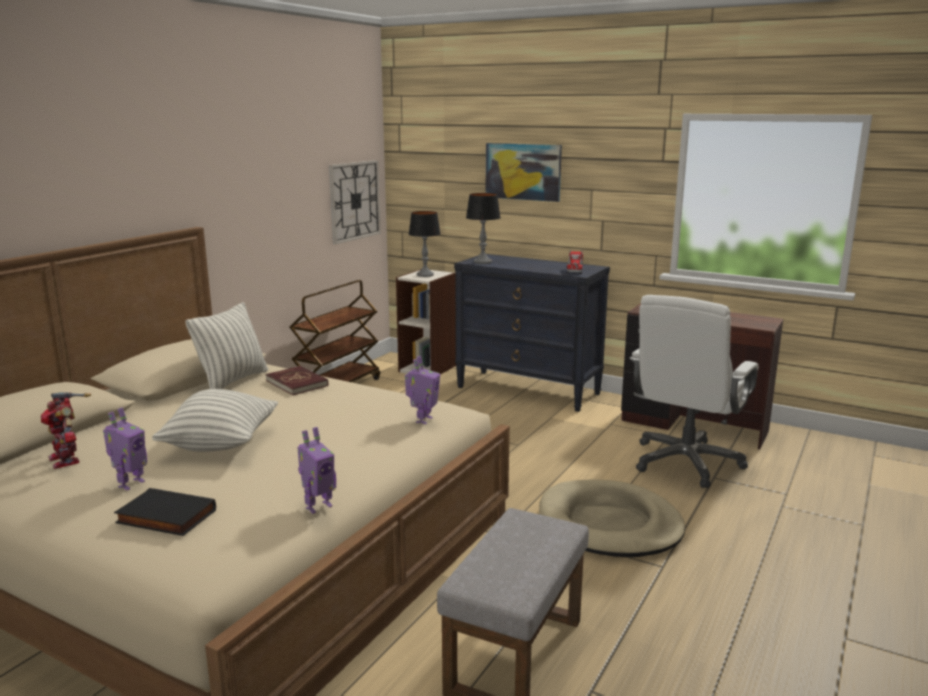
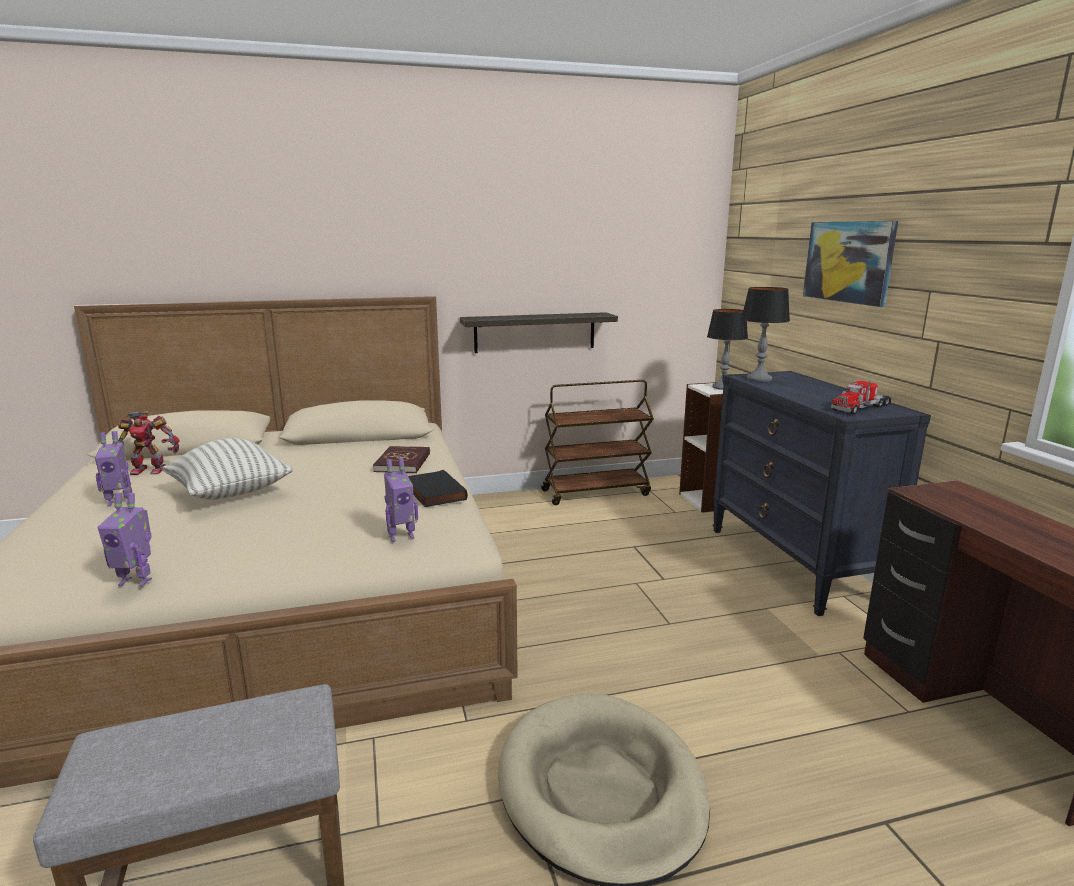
camera: 45 degrees right, 0 degrees up
toy robot [41,392,91,469] -> toy robot turned 105 degrees counterclockwise [112,411,180,475]
black book [114,488,216,536] -> black book moved to [408,470,468,507]
pillow [185,302,268,389] -> none
wall clock [329,160,381,245] -> none
white office chair [630,295,759,488] -> none
none -> shelf [460,312,618,353]

